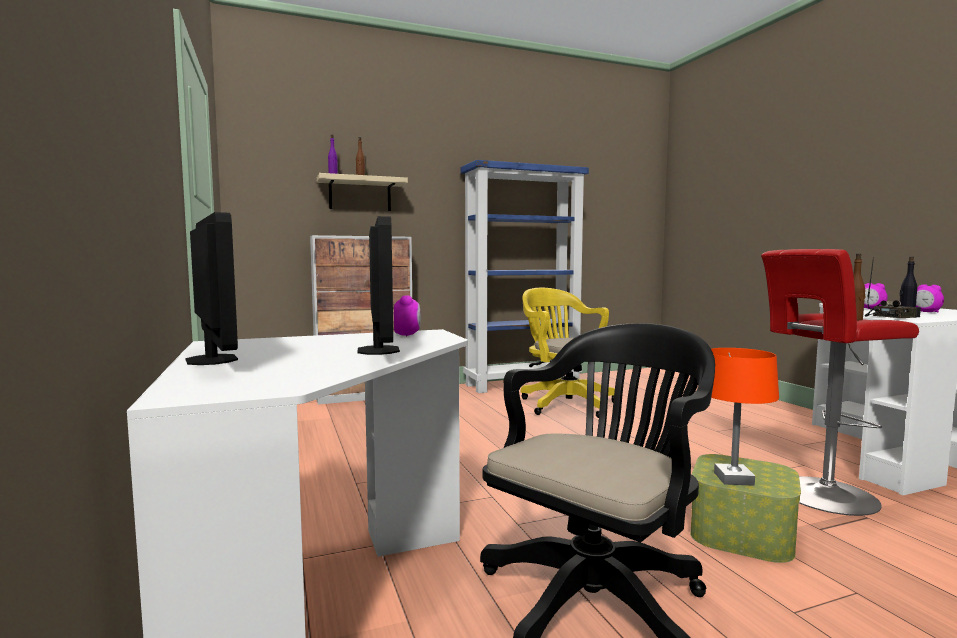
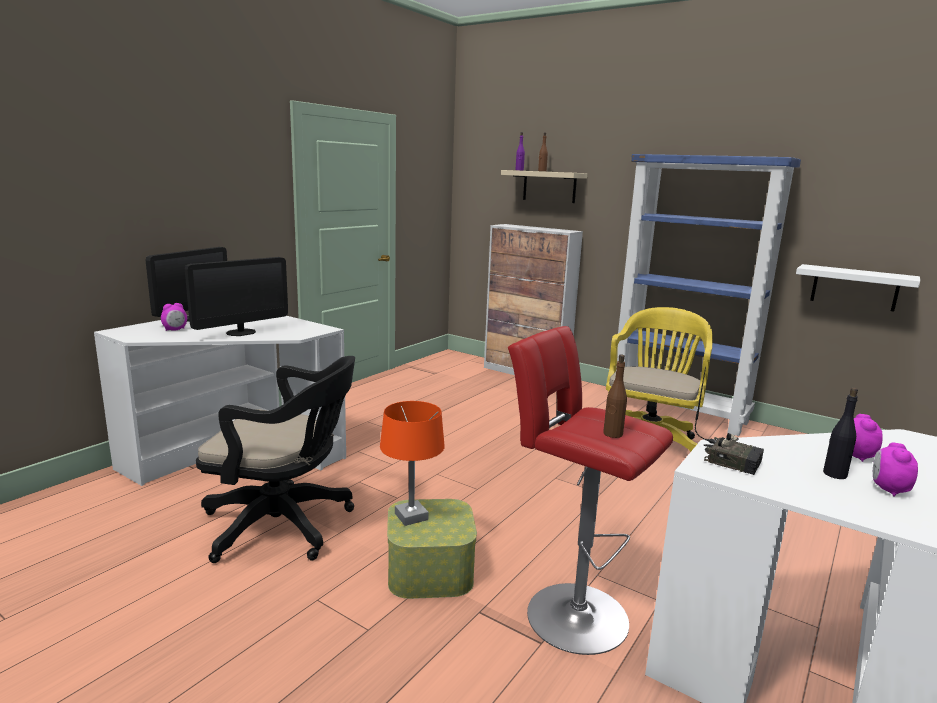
camera: 55 degrees right, 10 degrees up
alarm clock [394,295,421,336] -> alarm clock moved to [161,303,187,331]
none -> white shelf [796,264,920,312]

